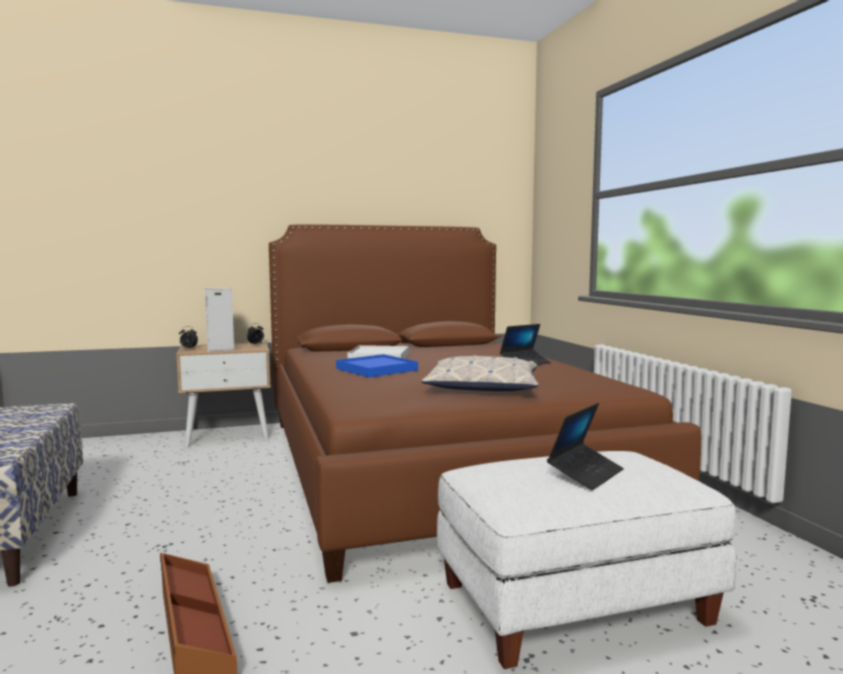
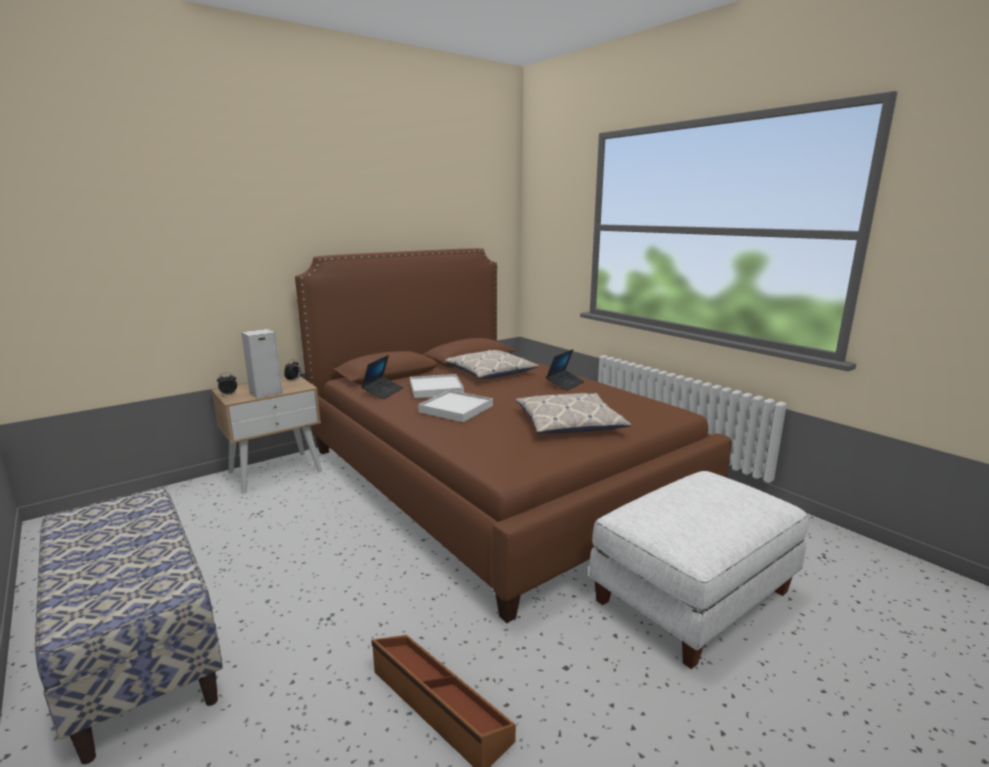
camera: 20 degrees left, 10 degrees up
blue tray [336,354,418,378] -> white tray [418,390,493,422]
laptop [547,403,624,490] -> laptop moved to [361,355,403,399]
none -> pillow [445,350,539,378]

